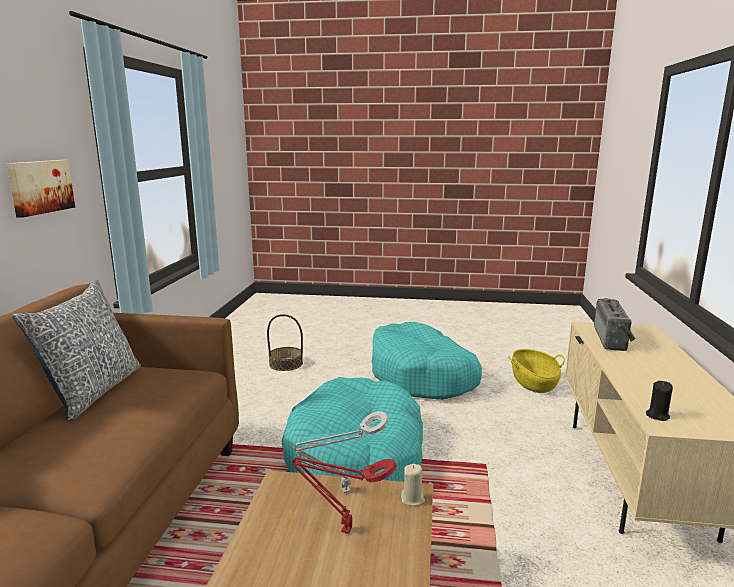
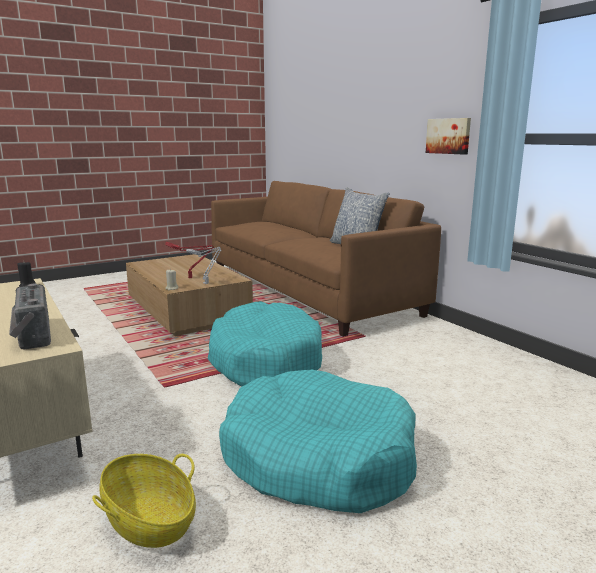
camera: 140 degrees right, 0 degrees up
basket [267,314,303,371] -> none

